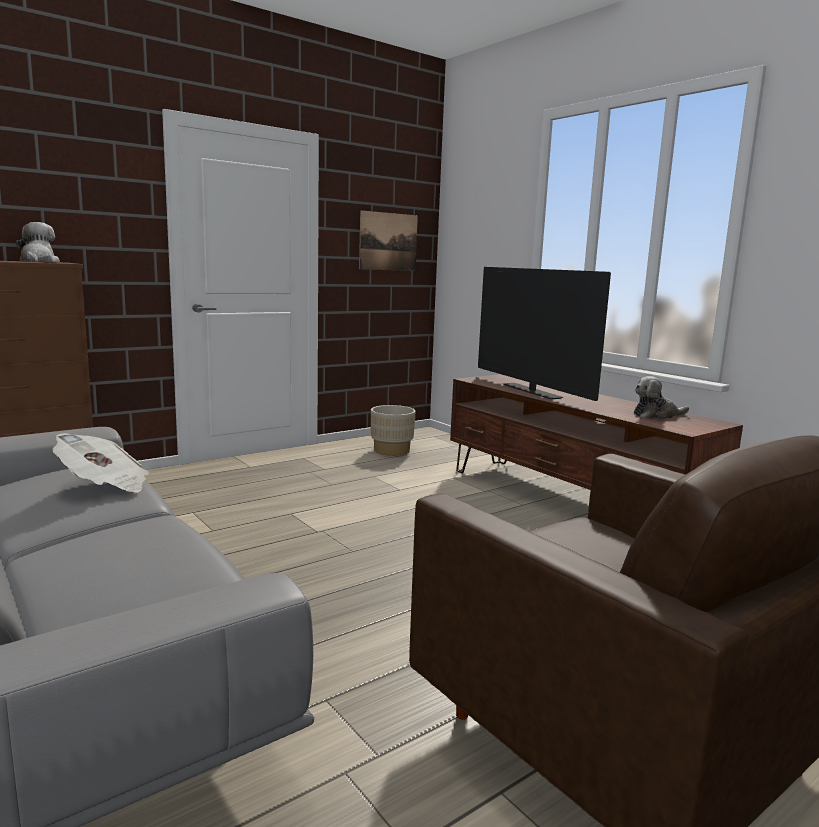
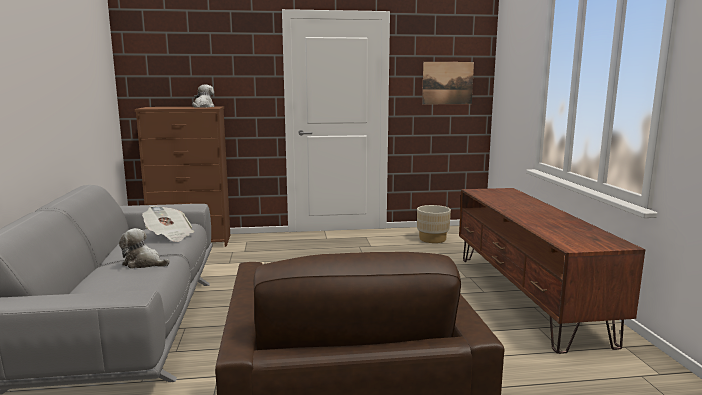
camera: 30 degrees right, 0 degrees up
television [478,267,611,401] -> none
plush toy [634,376,689,419] -> plush toy moved to [119,228,170,269]

